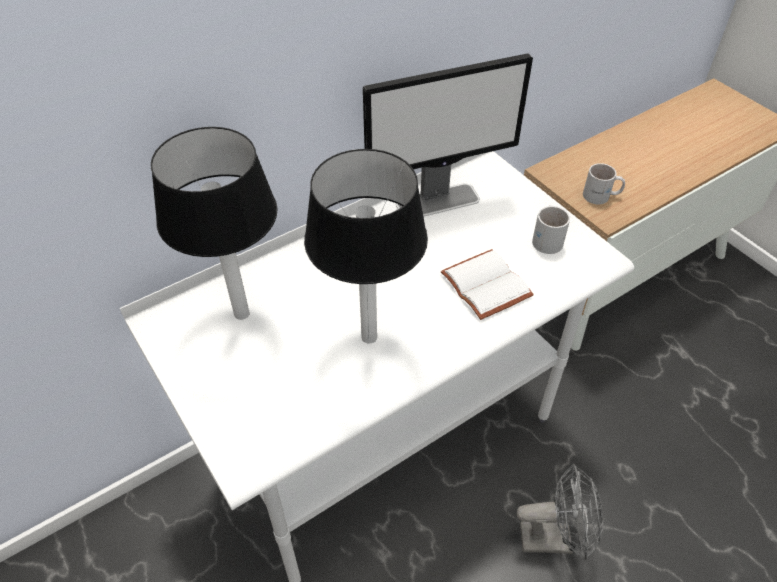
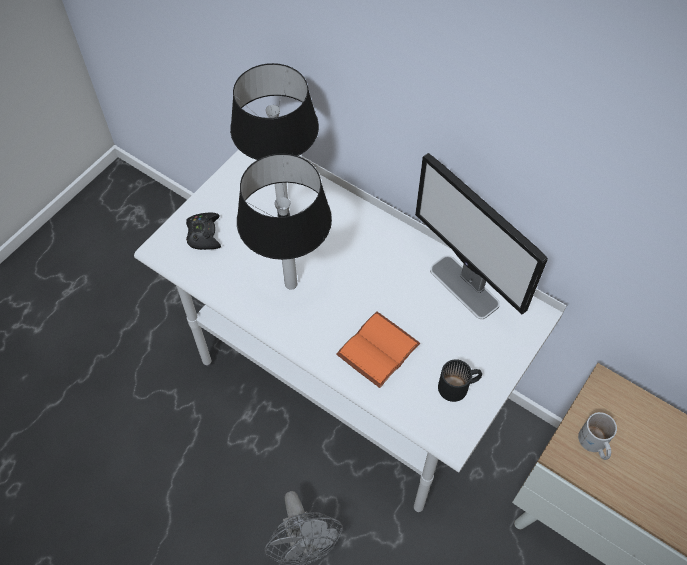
camera: 70 degrees right, 10 degrees up
white book [441,249,534,320] -> orange book [336,312,420,388]
white mug [532,205,570,254] -> black mug [438,359,482,402]
none -> black game controller [186,212,221,250]

